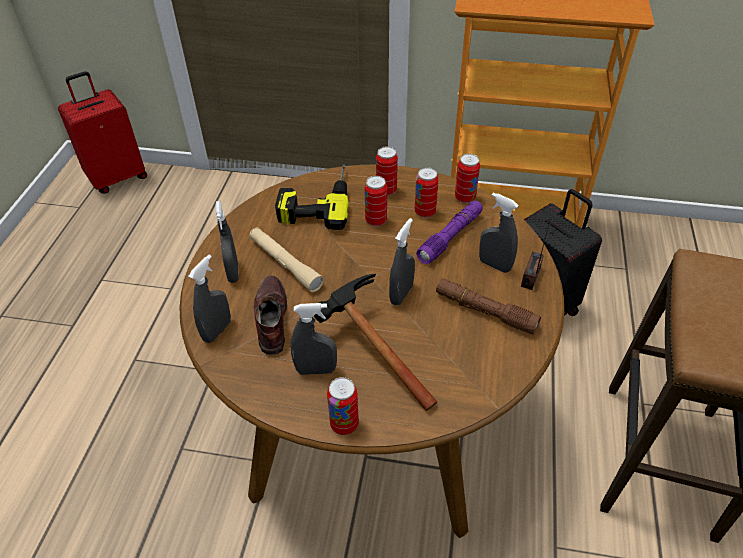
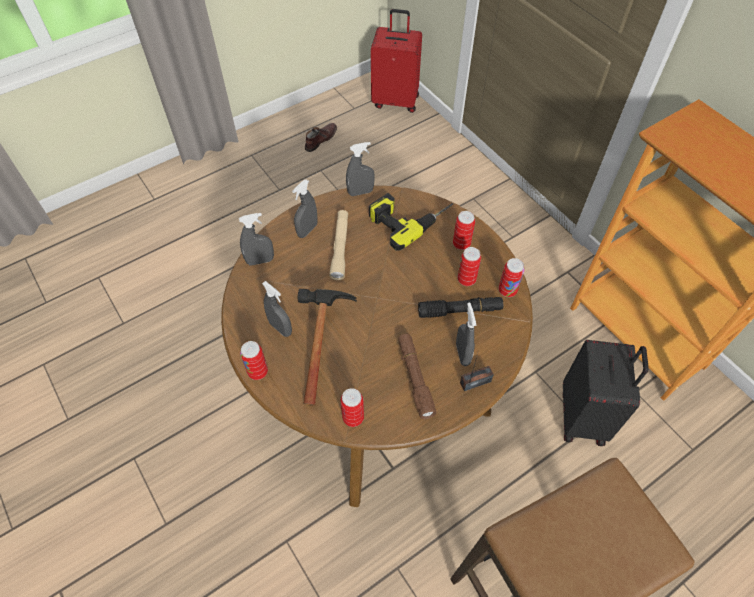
camera: 45 degrees right, 10 degrees up
brown shoe [254,275,287,355] -> brown shoe moved to [305,123,337,152]
can [365,176,387,226] -> can moved to [340,388,364,427]
grey spray bottle [389,218,415,305] -> grey spray bottle moved to [346,142,375,196]
purple flashlight [416,200,483,264] -> black flashlight [418,297,503,318]

